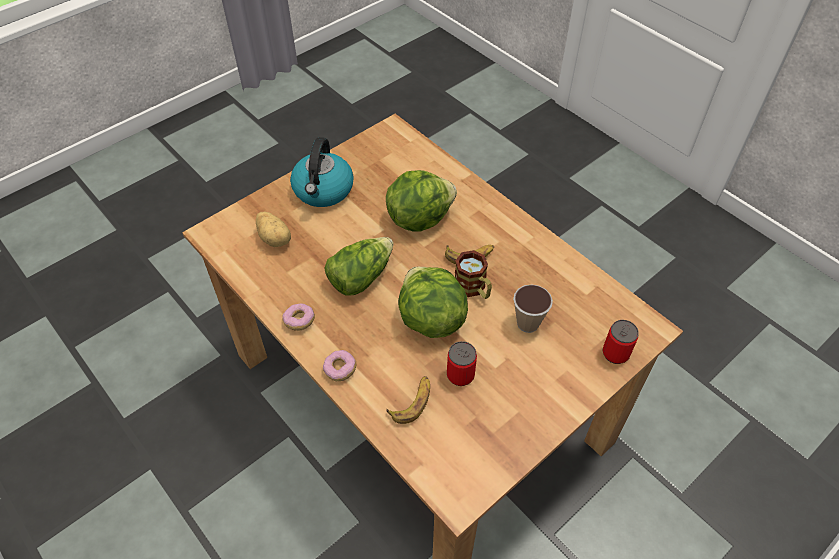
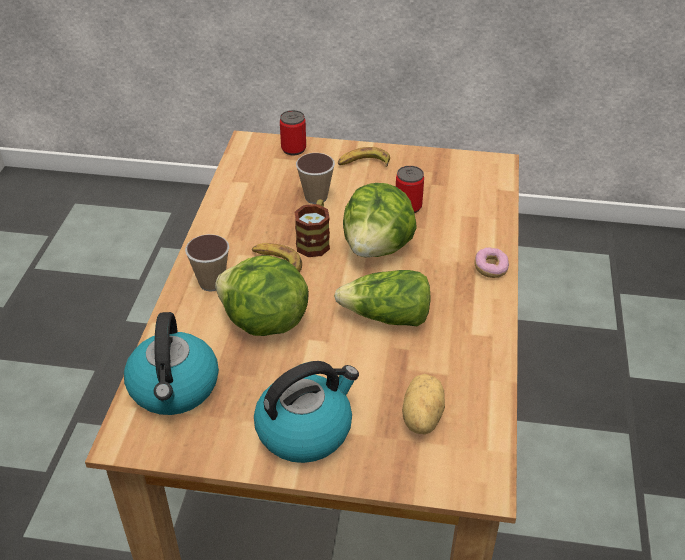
camera: 130 degrees left, 10 degrees down
donut [282,303,315,331] -> none
banana [386,376,430,424] -> banana moved to [338,147,390,167]
none -> kettle [124,312,219,415]
none -> cup [185,234,229,292]

